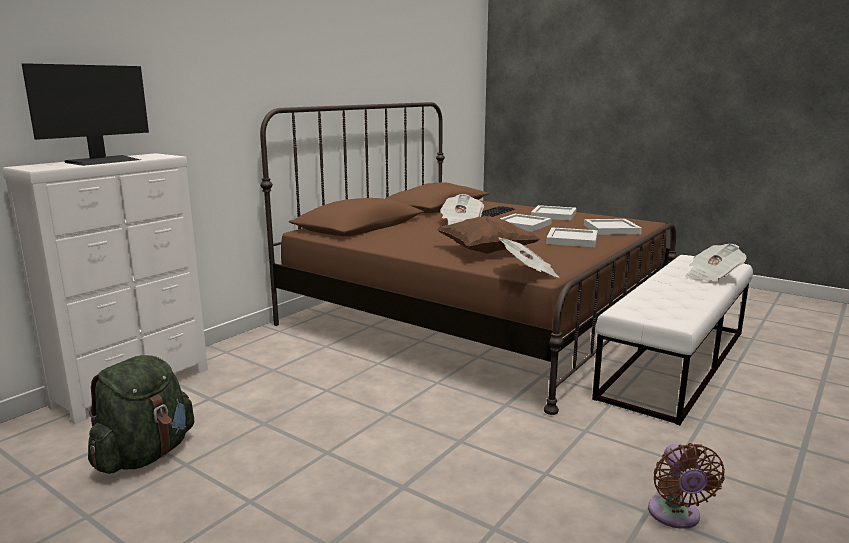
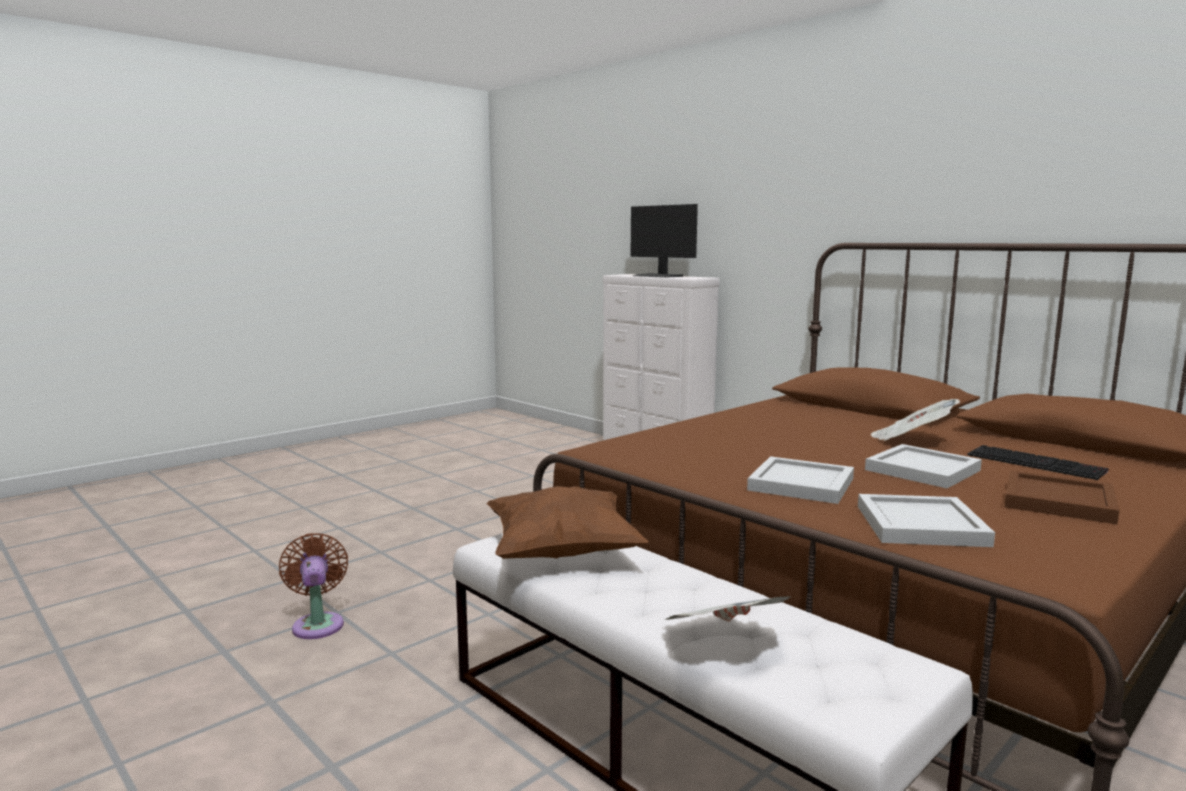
camera: 100 degrees right, 5 degrees down
green backpack [88,355,194,474] -> none
brown pillow [437,216,540,254] -> brown pillow moved to [486,486,649,559]
newspaper [498,238,560,278] -> none
white tray [531,205,577,221] -> brown tray [1005,470,1119,524]
brown fan [648,443,725,529] -> brown fan turned 60 degrees clockwise [279,533,348,639]

